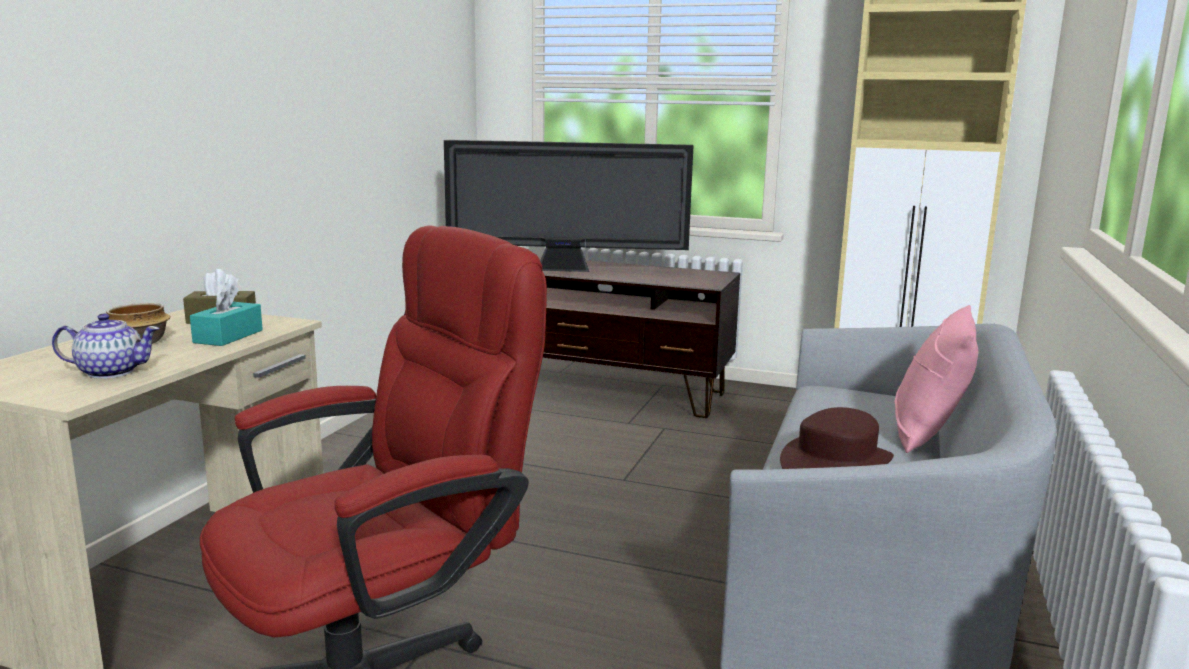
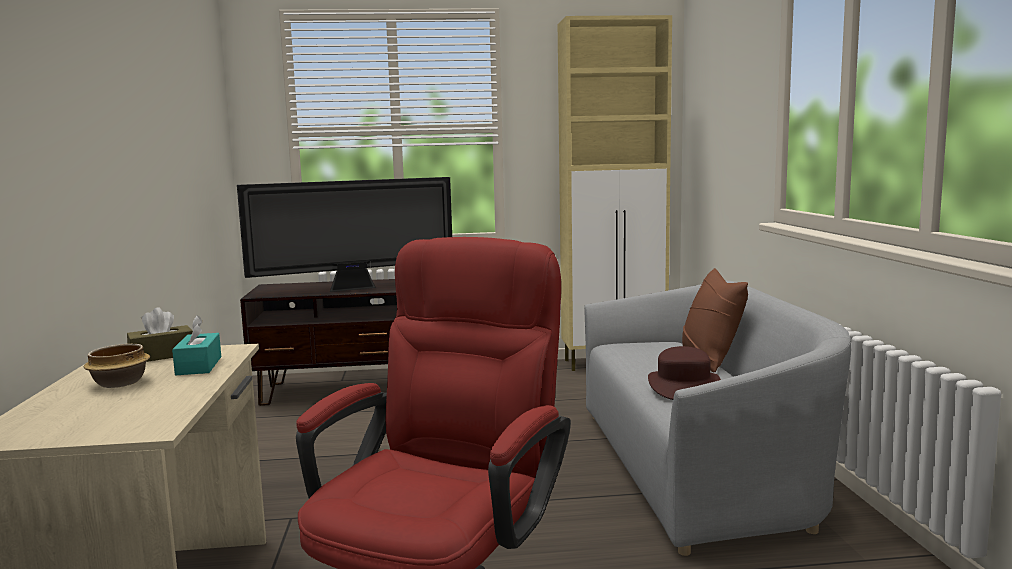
camera: 25 degrees left, 5 degrees down
teapot [52,313,160,379] -> none
pink pillow [894,305,979,453] -> brown pillow [682,268,748,372]

